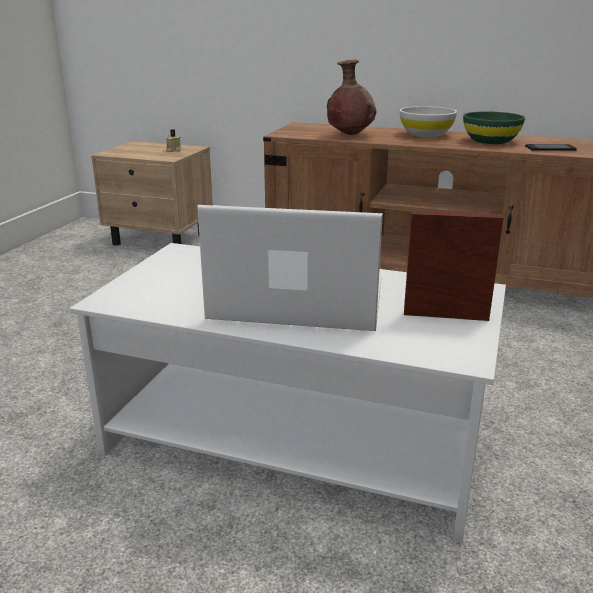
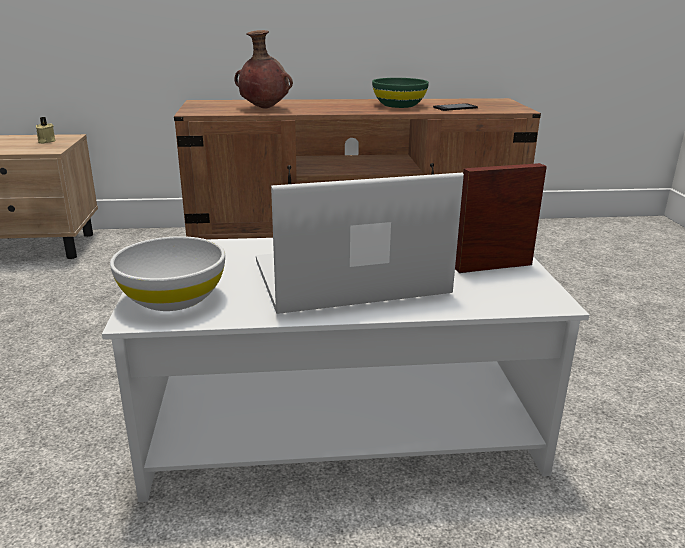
camera: 25 degrees left, 0 degrees up
white bowl [400,106,457,137] -> white bowl moved to [110,236,225,311]

